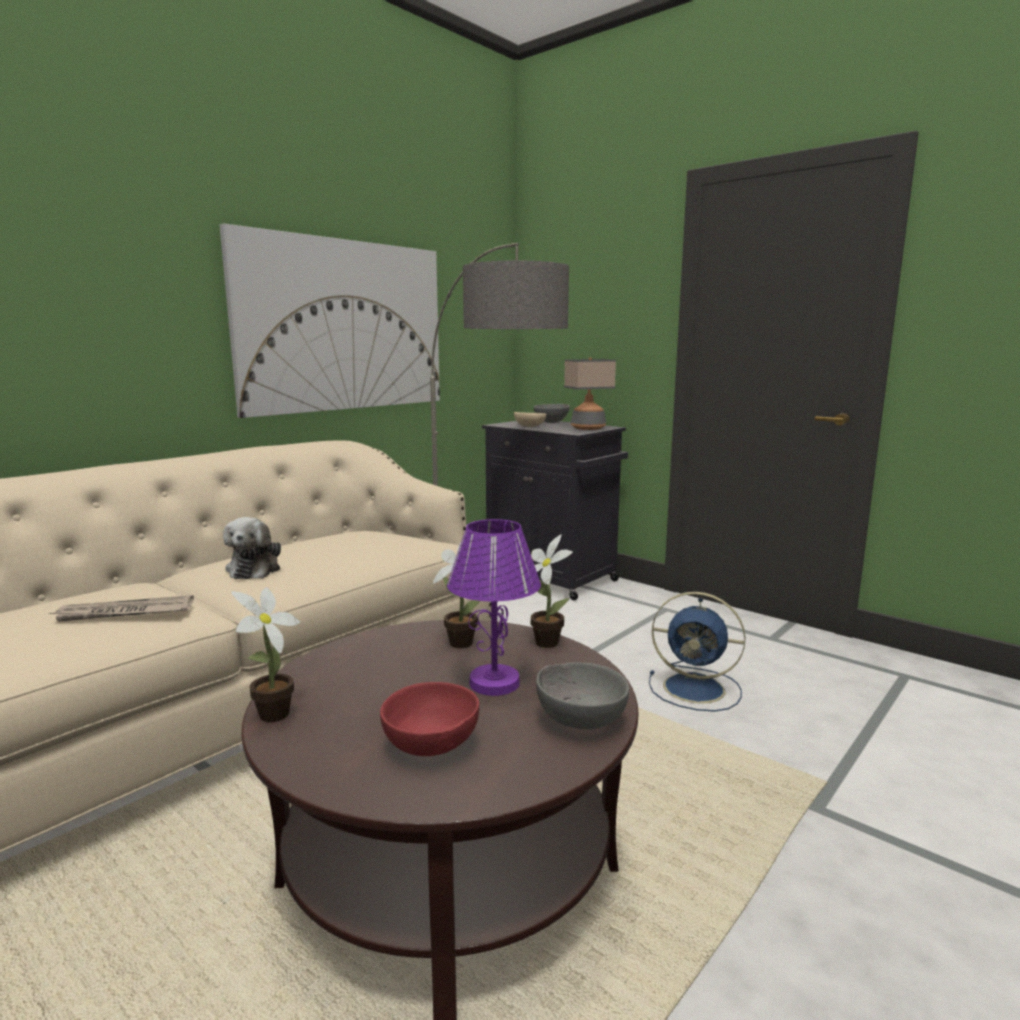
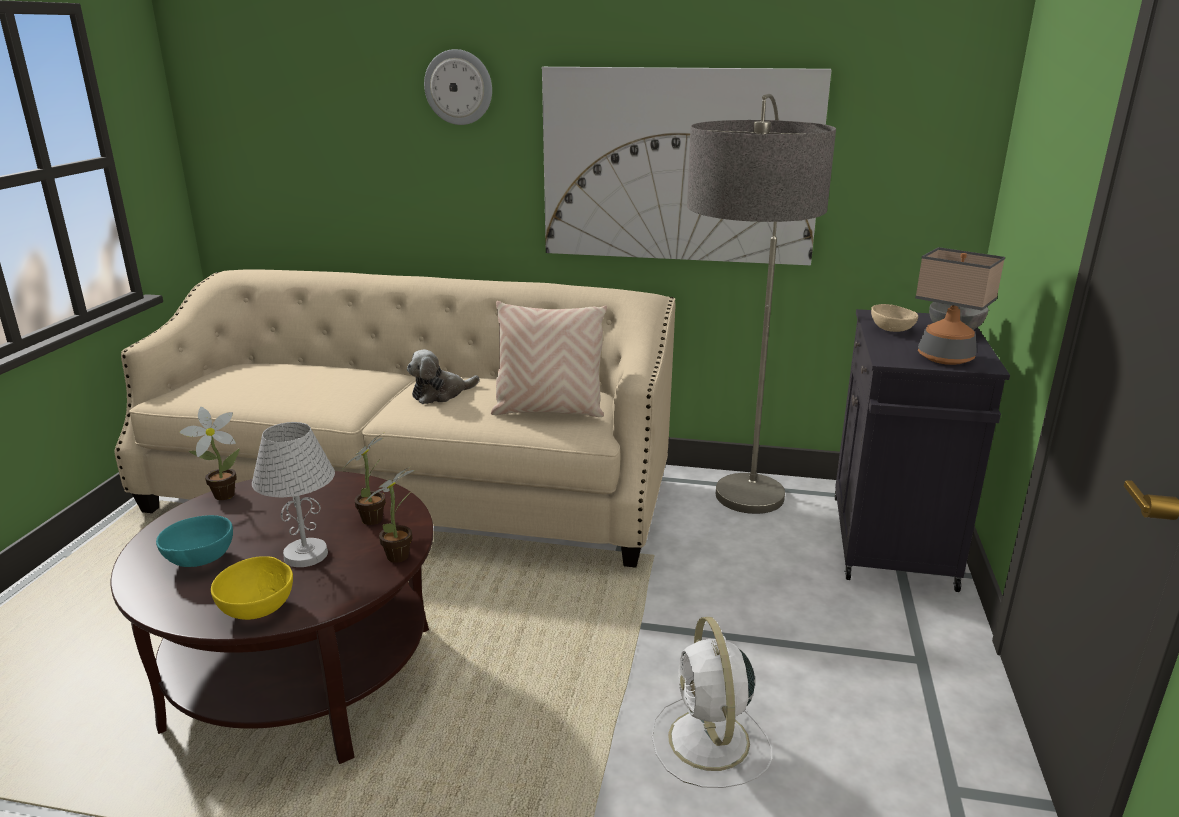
camera: 60 degrees right, 10 degrees up
newspaper [49,595,194,622] -> none
red bowl [380,682,479,756] -> turquoise bowl [156,515,233,567]
purple table lamp [447,519,541,696] -> white table lamp [252,422,335,567]
grey bowl [536,663,629,729] -> yellow bowl [211,556,293,620]
blue fan [649,592,746,712] -> white fan [651,617,772,788]
none -> wall clock [424,49,492,125]
none -> beige pillow [491,301,607,417]

